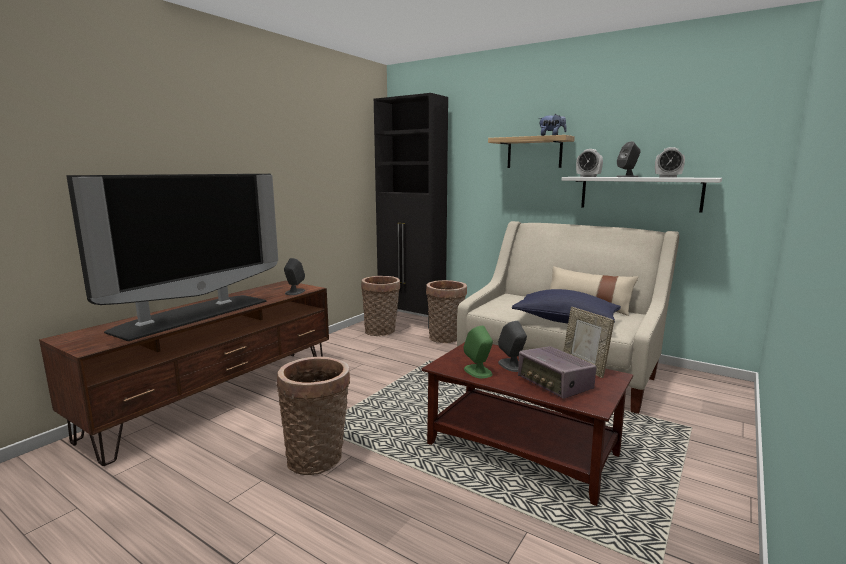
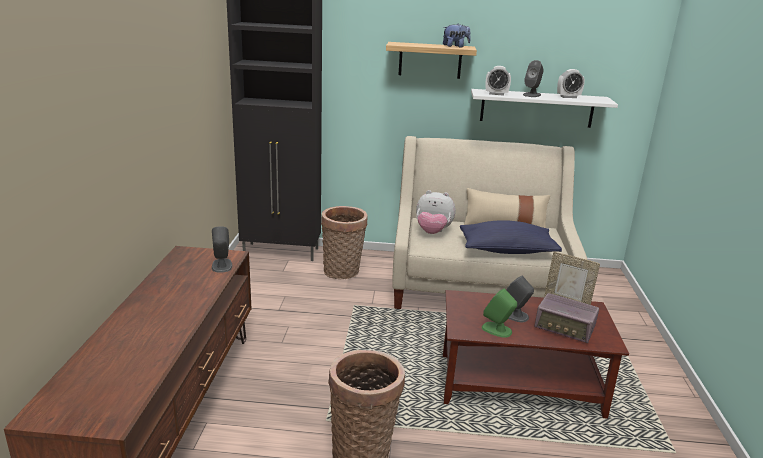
camera: 30 degrees left, 10 degrees up
television [66,174,278,341] -> none
basket [361,276,400,336] -> none
none -> plush toy [416,190,455,234]

